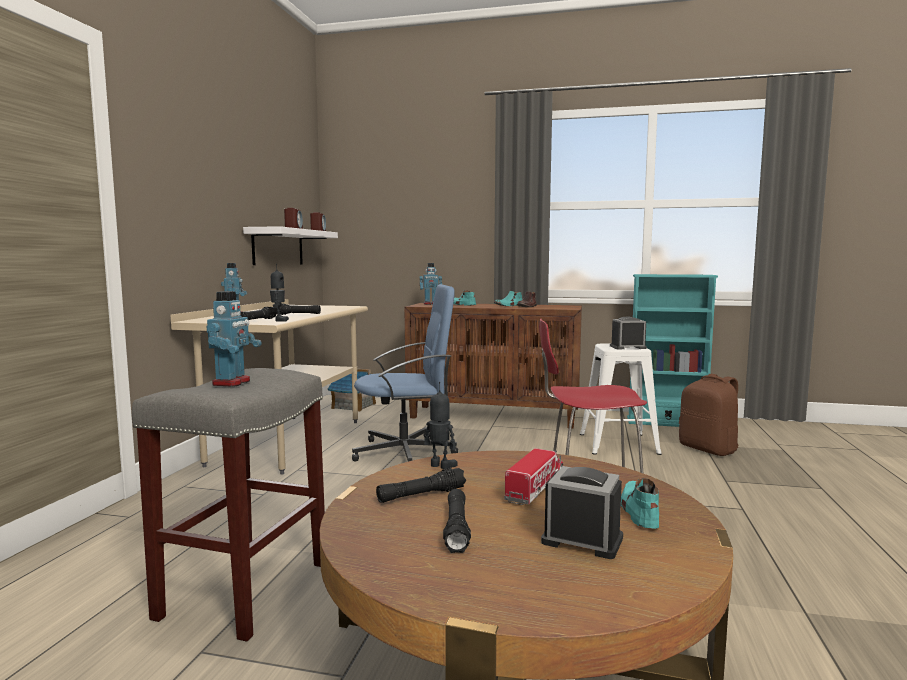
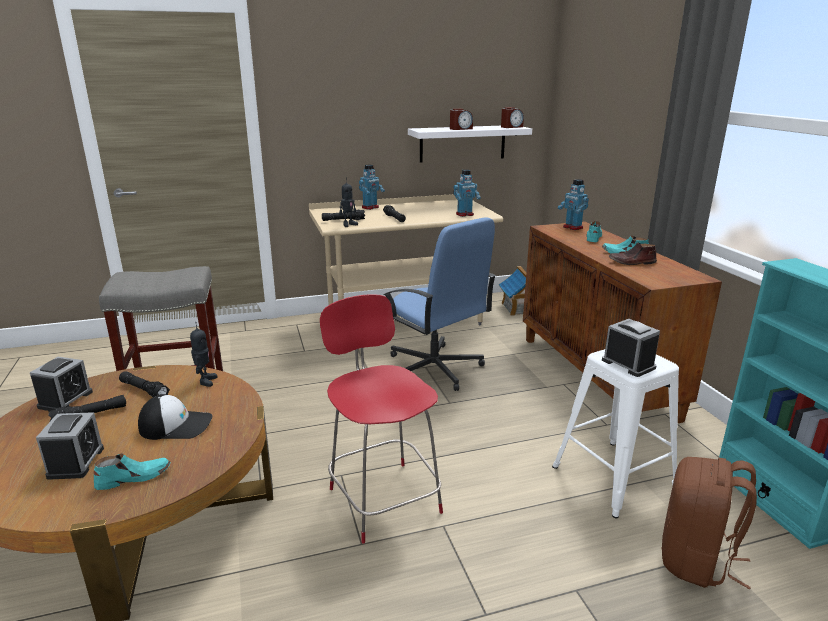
camera: 60 degrees right, 15 degrees up
toy robot [207,291,262,387] -> toy robot moved to [453,169,481,217]
toy truck [504,448,563,505] -> cap [138,394,212,440]
none -> alarm clock [30,357,93,411]

